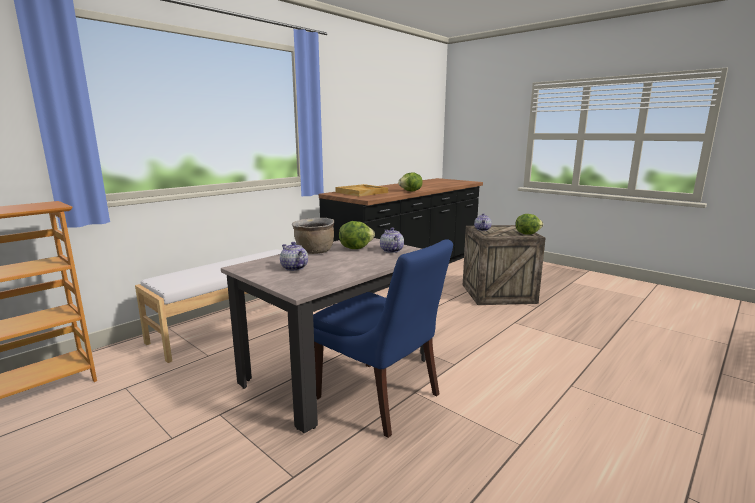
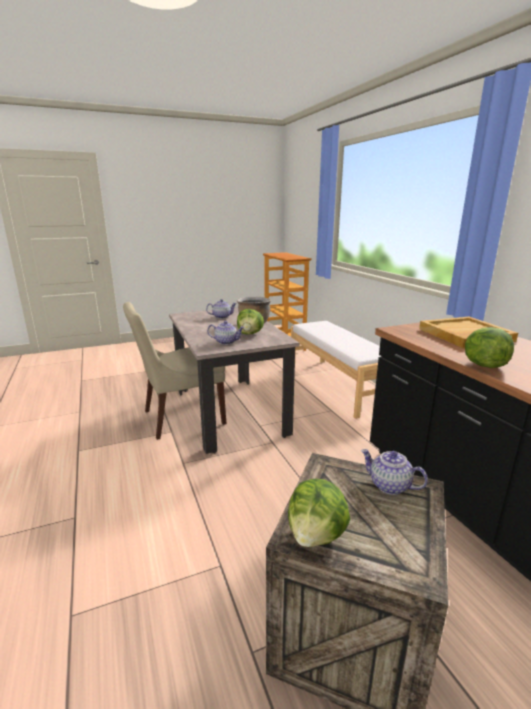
camera: 115 degrees right, 5 degrees up
blue chair [313,239,453,438] -> beige chair [123,302,227,440]

